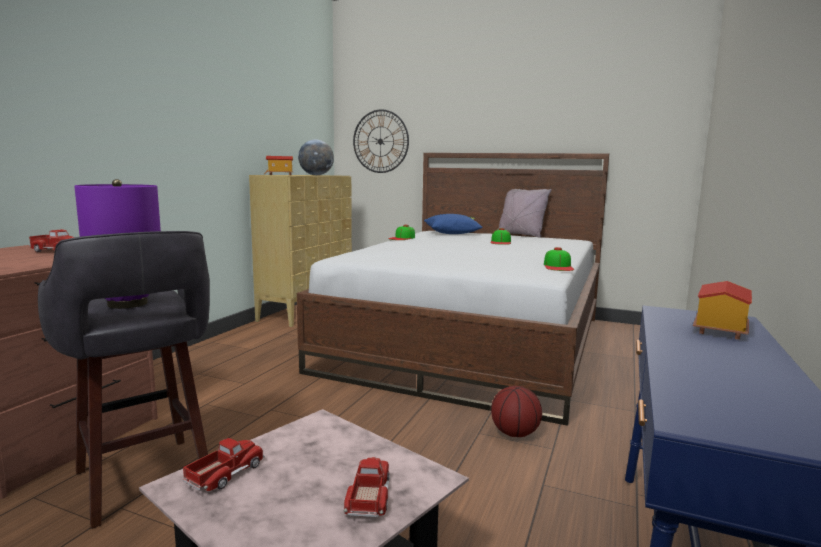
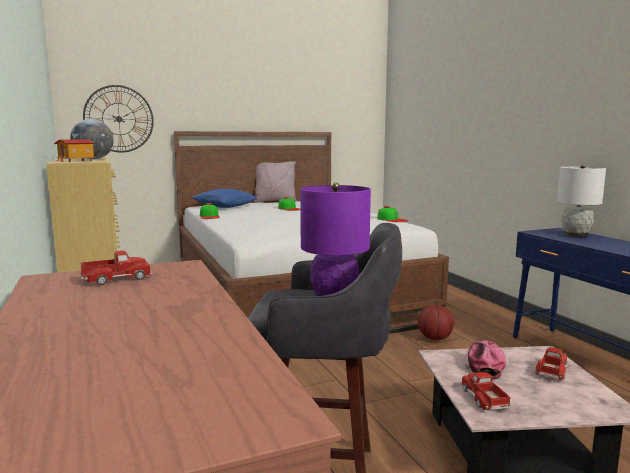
camera: 45 degrees left, 0 degrees up
toy truck [344,457,390,517] -> toy truck turned 75 degrees clockwise [535,347,567,380]
toy house [693,281,752,340] -> white table lamp [557,164,606,237]
none -> cap [468,340,506,380]

